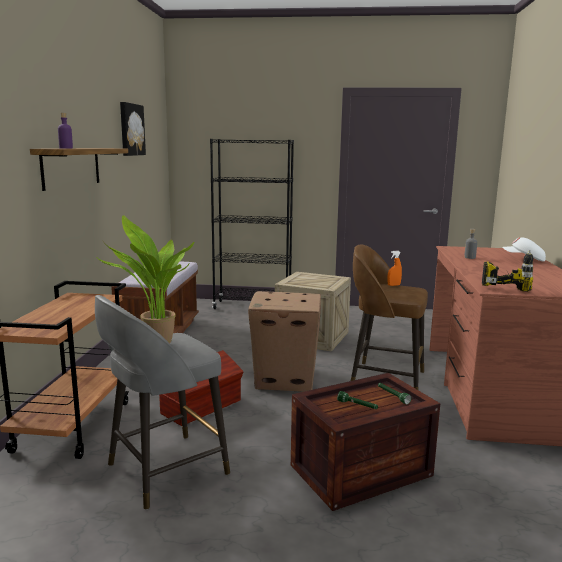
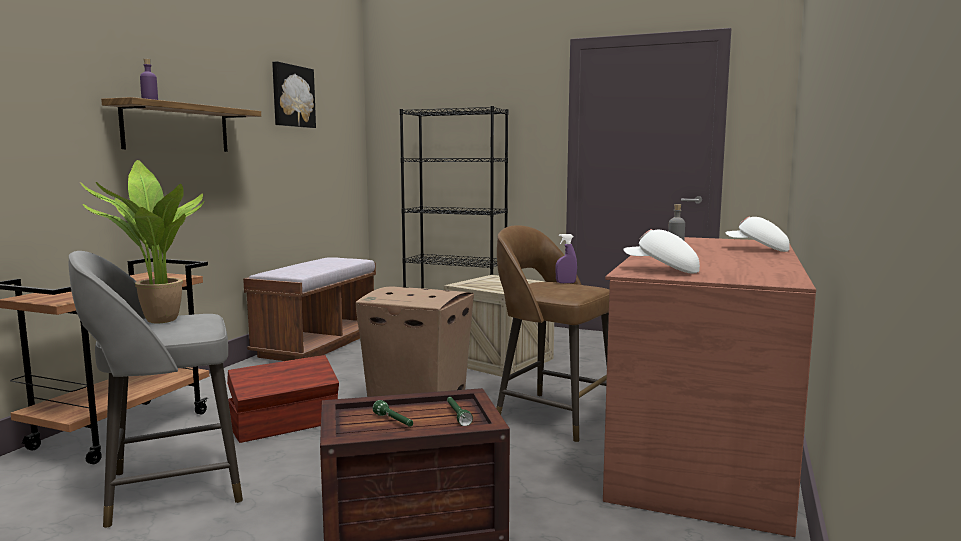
camera: 15 degrees right, 5 degrees down
orange spray bottle [388,251,402,286] -> purple spray bottle [555,234,577,283]
power drill [482,250,533,292] -> white cap [623,229,700,273]

